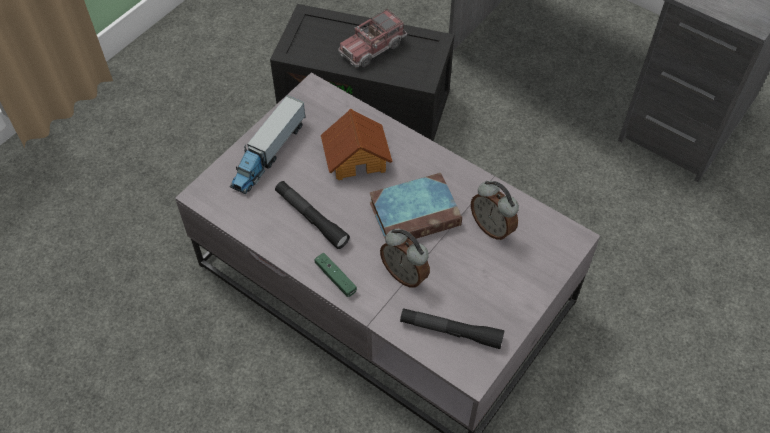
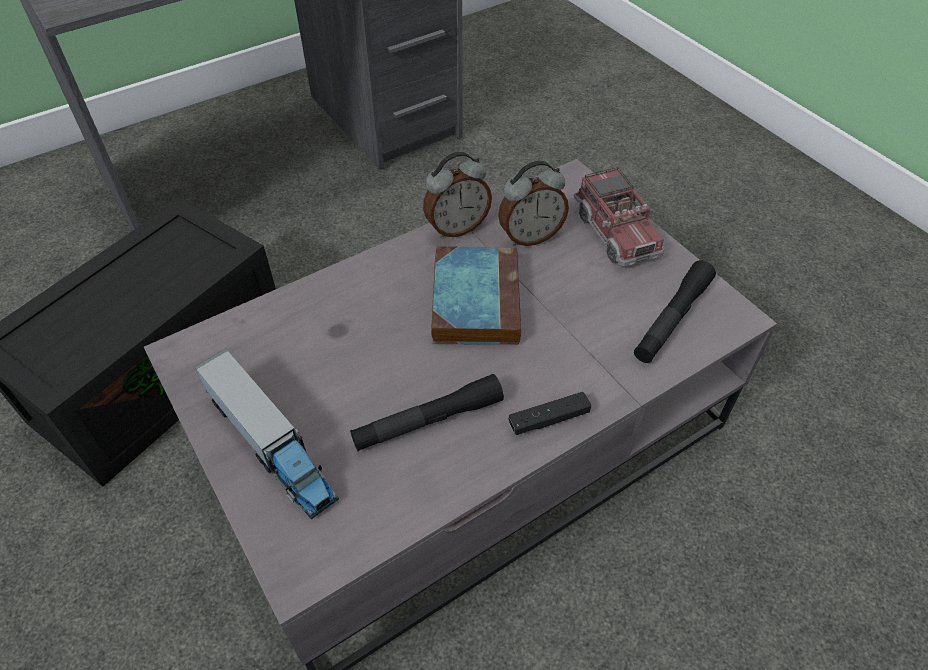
camera: 70 degrees left, 5 degrees down
green game controller [315,253,357,297] -> black game controller [508,392,591,435]
toy house [321,108,392,180] -> none
toy truck [338,9,407,67] -> toy truck moved to [574,167,665,267]
alarm clock [380,229,430,288] -> alarm clock moved to [423,152,492,238]

